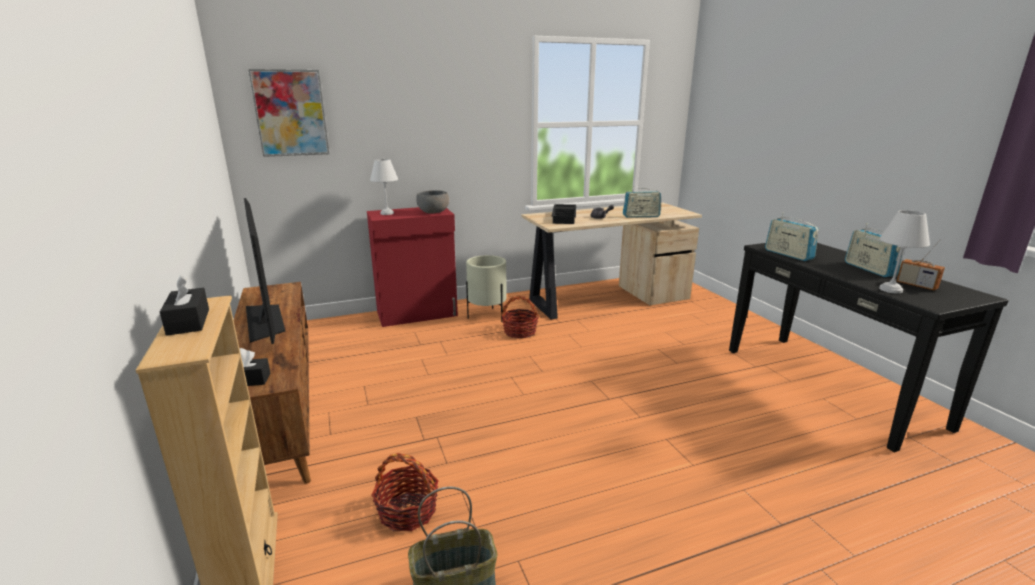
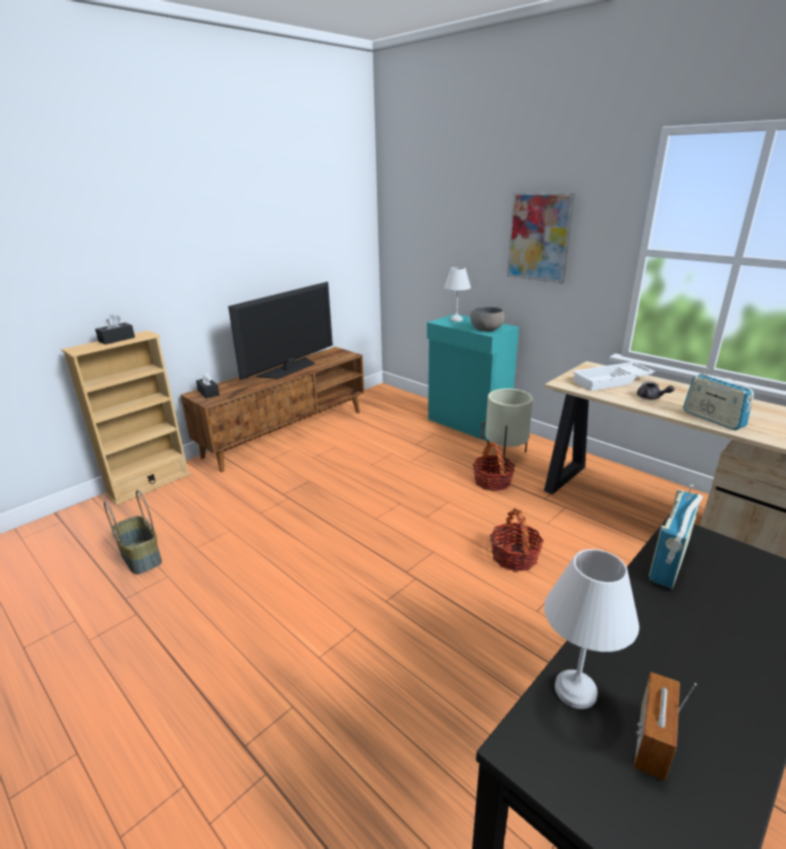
camera: 65 degrees right, 5 degrees up
picture [248,69,329,157] -> picture moved to [507,192,575,284]
red cabinet [367,207,458,327] -> turquoise cabinet [427,314,519,441]
basket [371,453,438,531] -> basket moved to [490,508,544,572]
black tray [552,204,576,224] -> white tray [572,362,655,391]
radio [845,223,903,277] -> none

